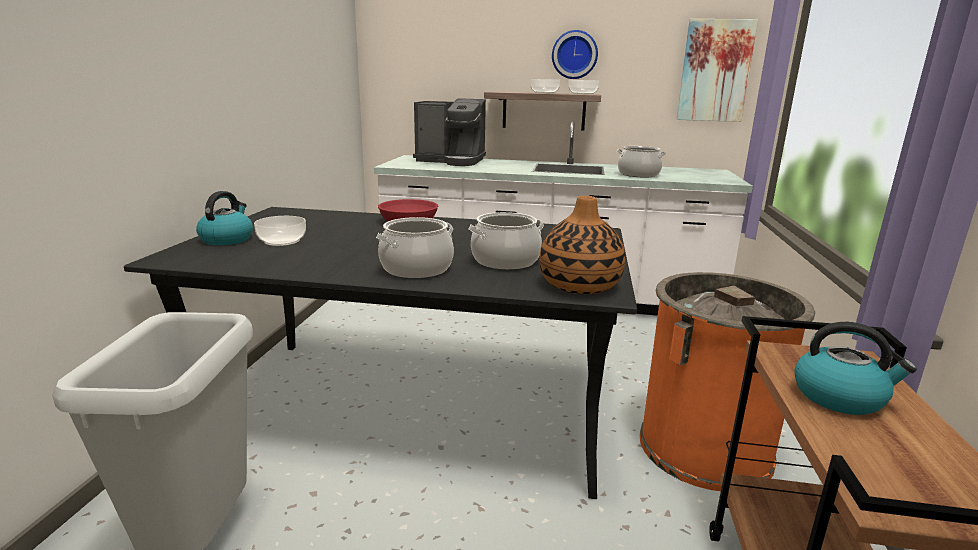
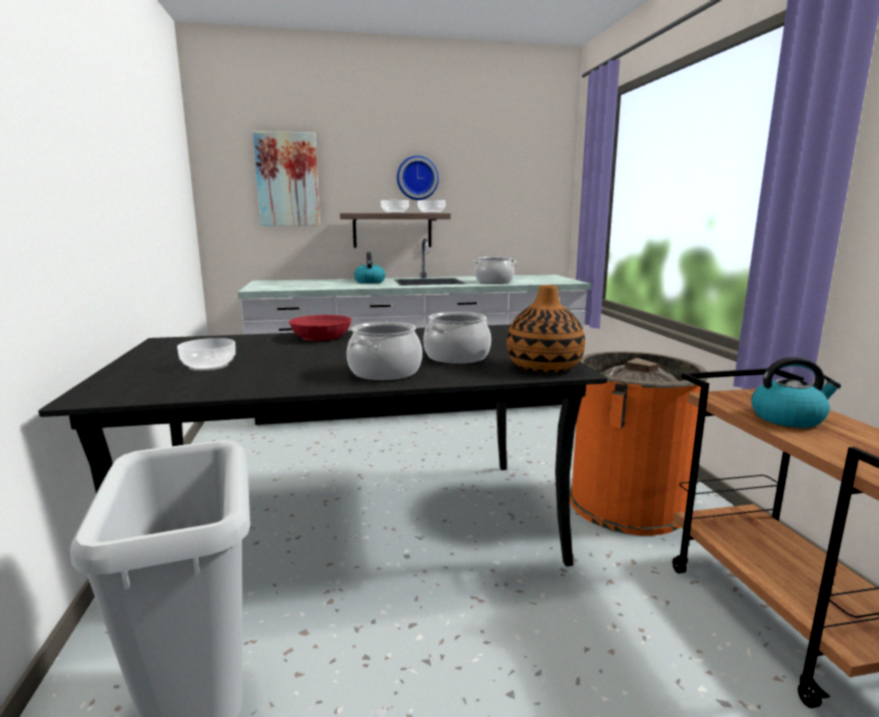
camera: 20 degrees left, 5 degrees down
kettle [196,191,253,245] -> kettle moved to [354,252,385,284]
coffee machine [413,98,486,166] -> none
picture [677,19,758,122] -> picture moved to [253,131,320,226]

